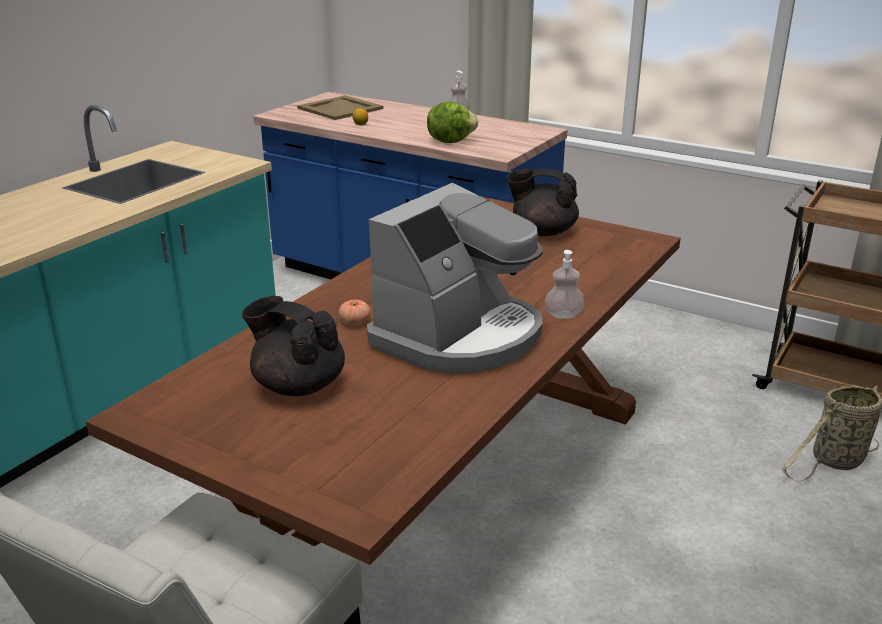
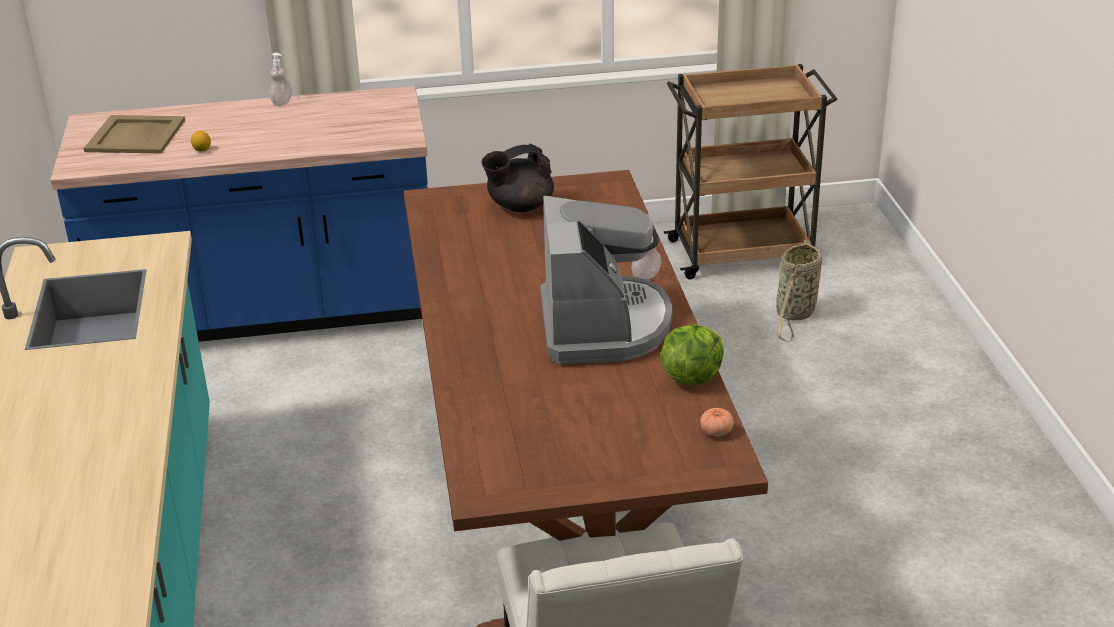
camera: 40 degrees left, 5 degrees up
black teapot [242,296,345,396] -> none
tomato [339,300,371,326] -> tomato moved to [700,408,734,436]
lettuce [427,101,478,143] -> lettuce moved to [660,325,724,385]

